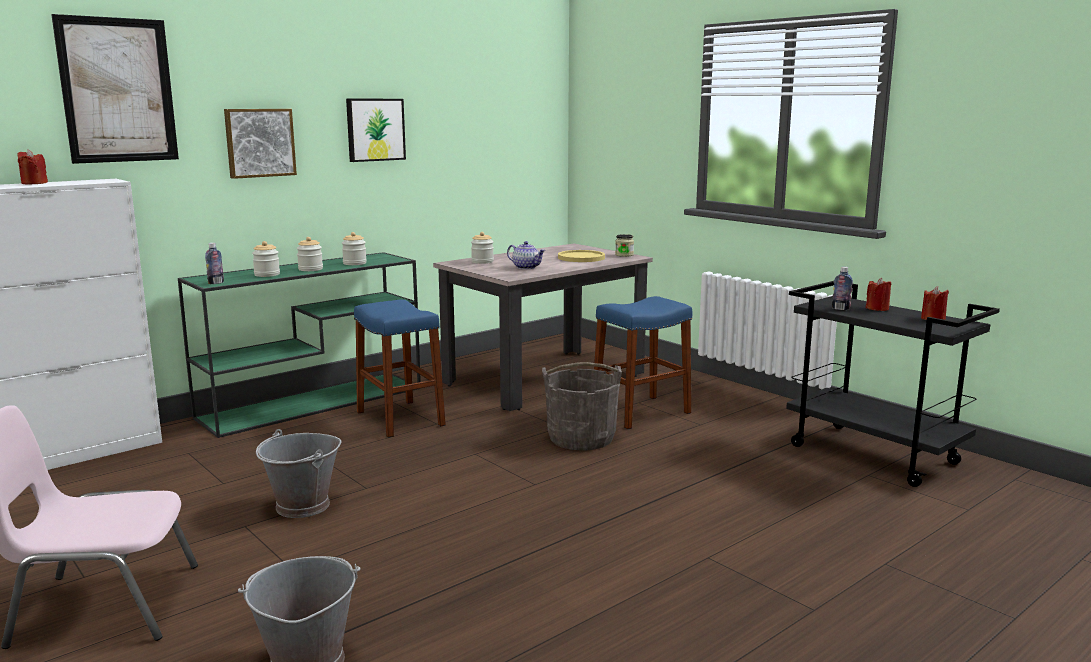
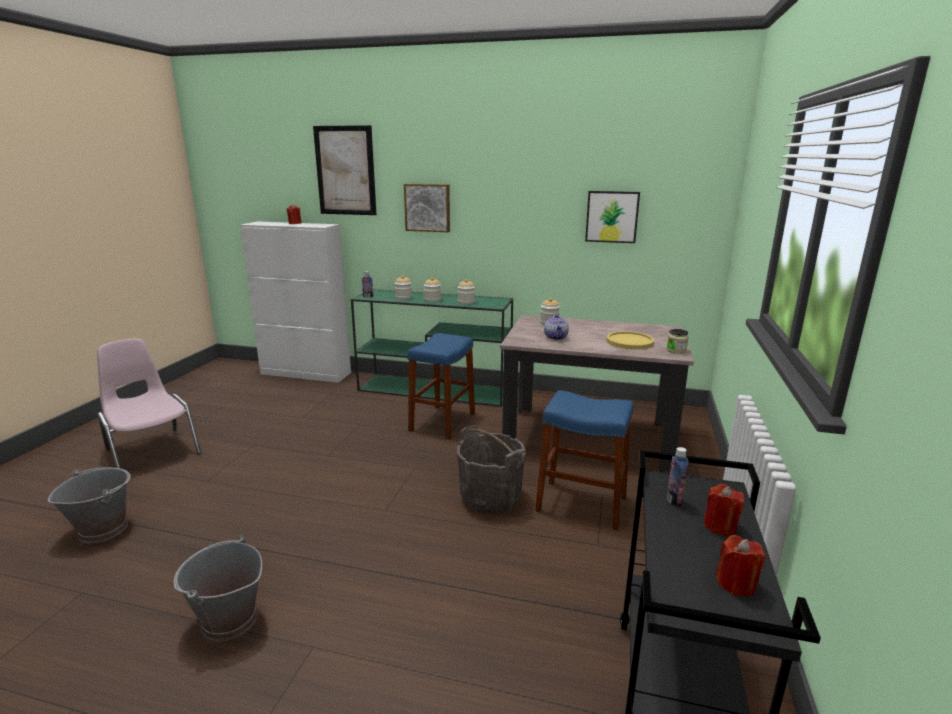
camera: 55 degrees right, 5 degrees up
grey bucket [256,429,342,518] -> grey bucket moved to [173,536,262,642]
picture [346,99,406,162] -> picture moved to [585,191,640,243]

